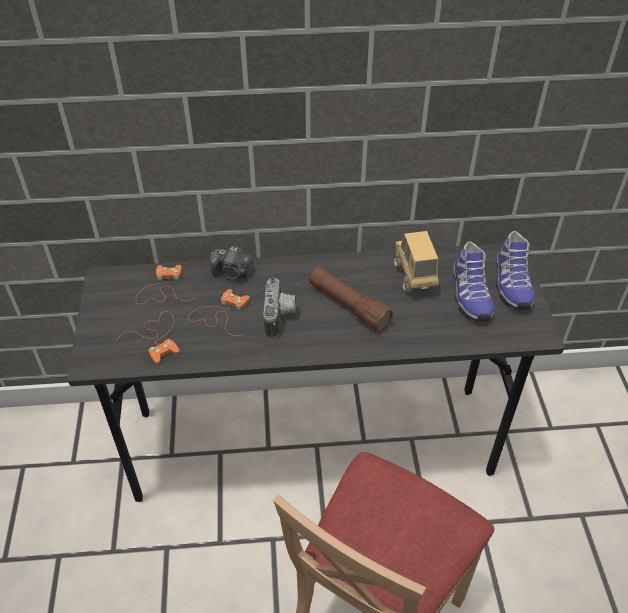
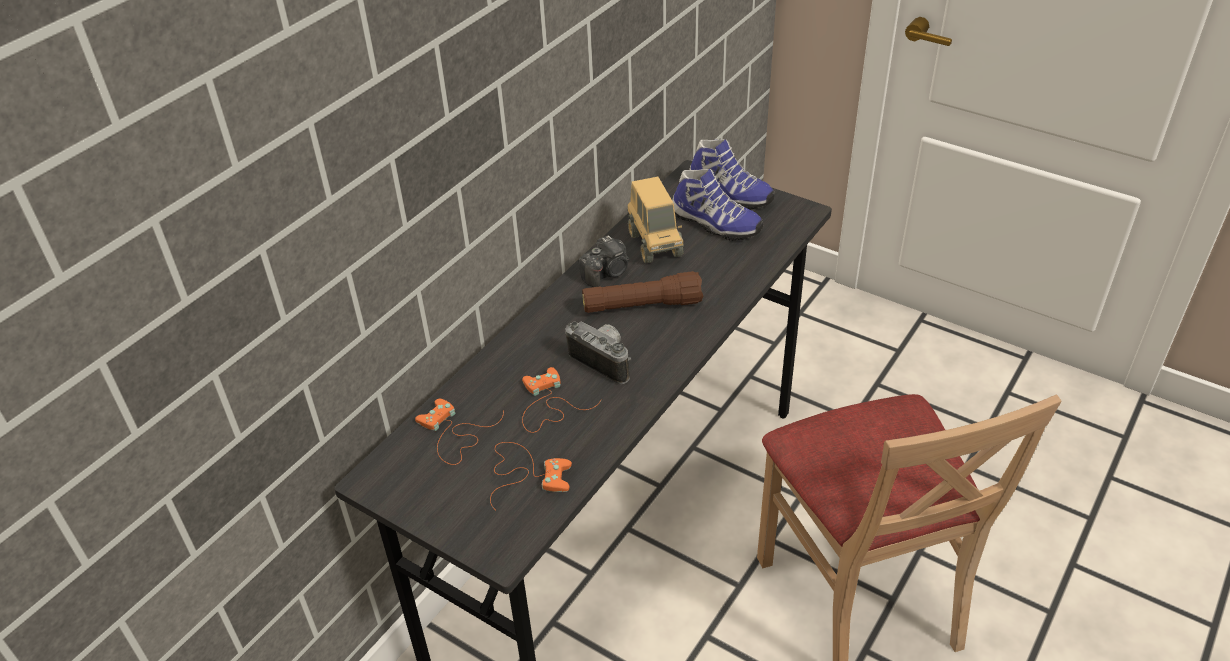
camera: 50 degrees left, 5 degrees down
camera [210,246,253,280] -> camera moved to [578,235,629,287]
toy truck [394,231,439,294] -> toy truck turned 135 degrees counterclockwise [627,177,684,263]

